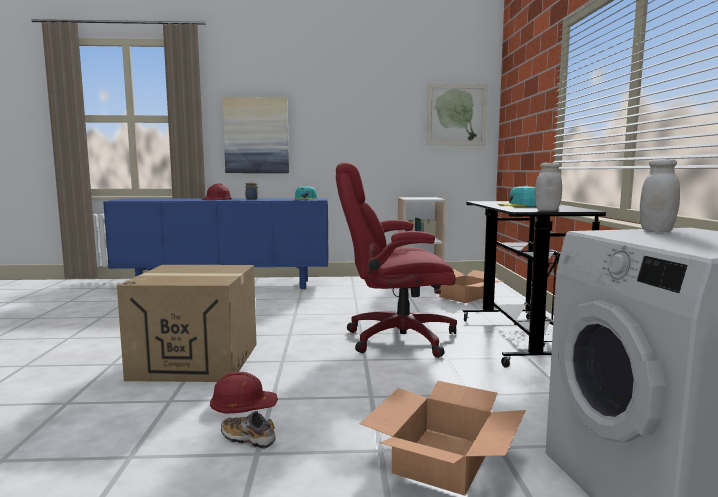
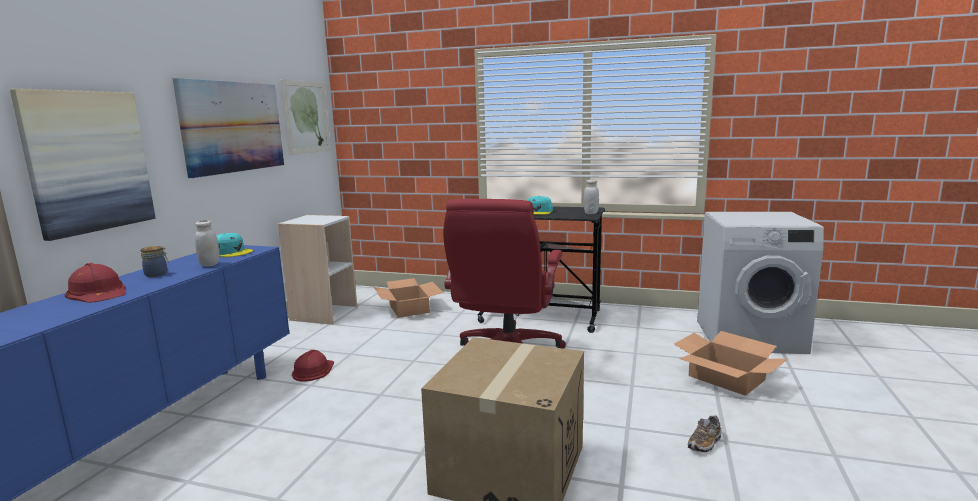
camera: 70 degrees left, 5 degrees up
red hard hat [210,372,278,414] -> red hard hat moved to [292,350,334,381]
white jar [640,159,680,232] -> white jar moved to [195,220,219,267]
none -> picture [172,78,284,178]

